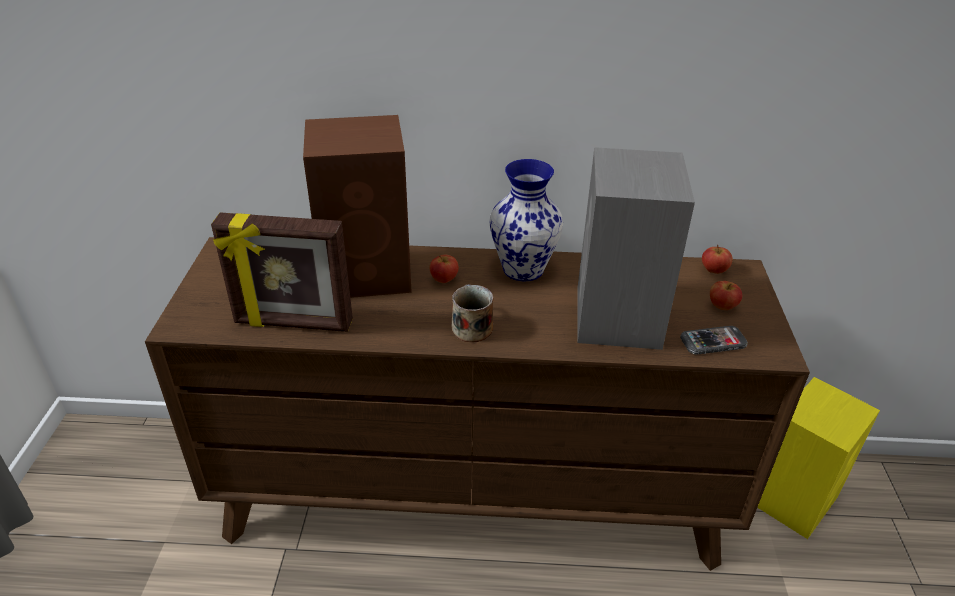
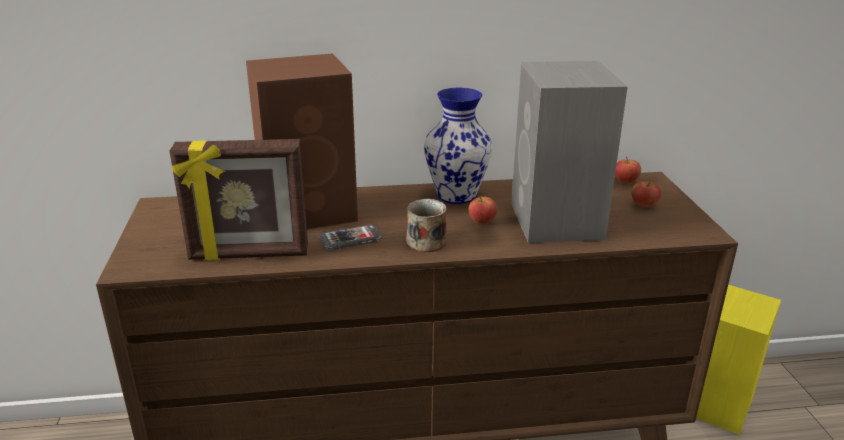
camera: 10 degrees left, 10 degrees down
apple [429,255,459,283] -> apple moved to [468,196,497,225]
phone [680,326,748,355] -> phone moved to [319,225,381,250]

